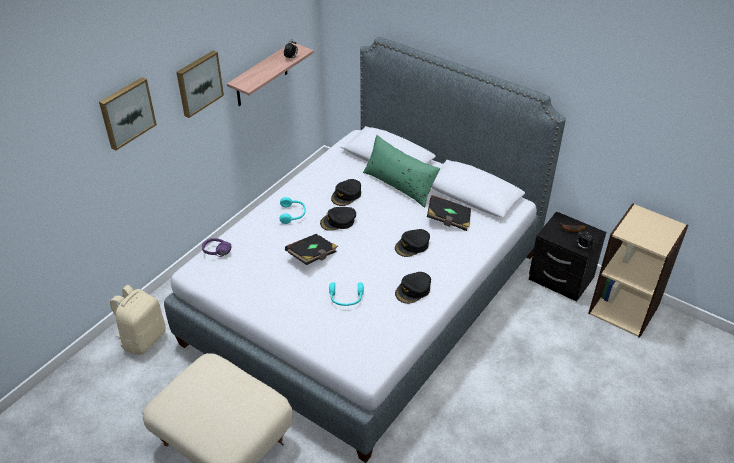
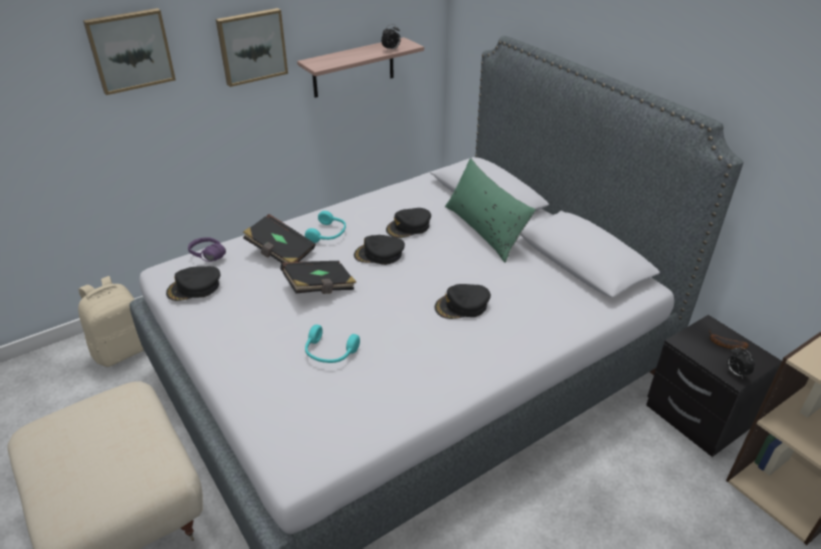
camera: 20 degrees right, 5 degrees down
black cap [395,272,431,304] -> black cap moved to [166,266,220,301]
black book [427,195,471,231] -> black book moved to [243,214,316,263]

